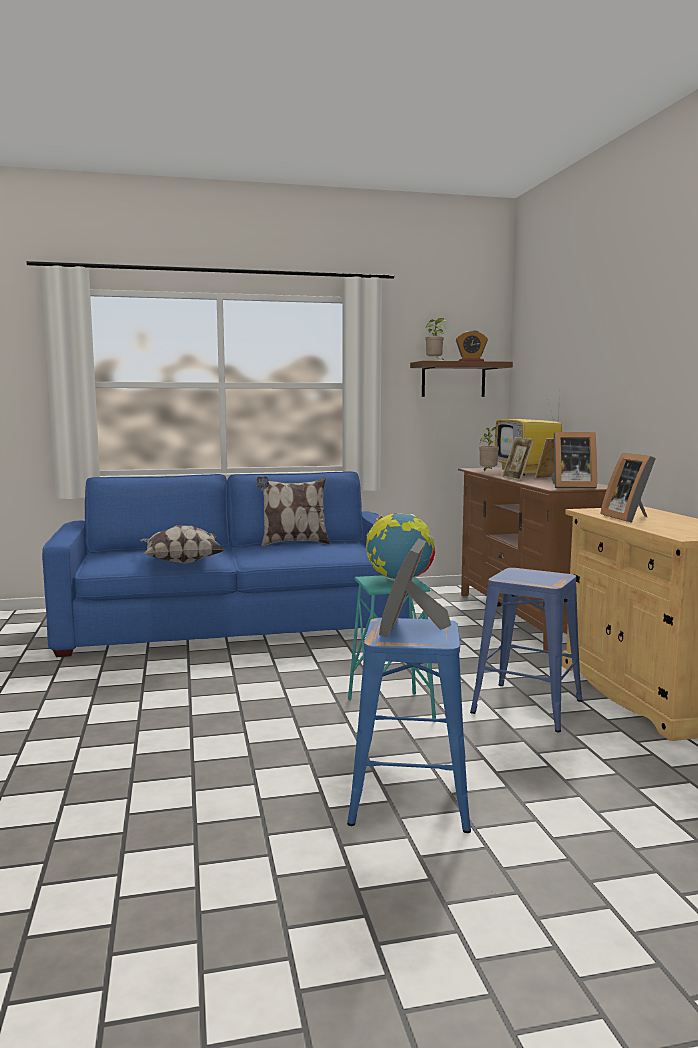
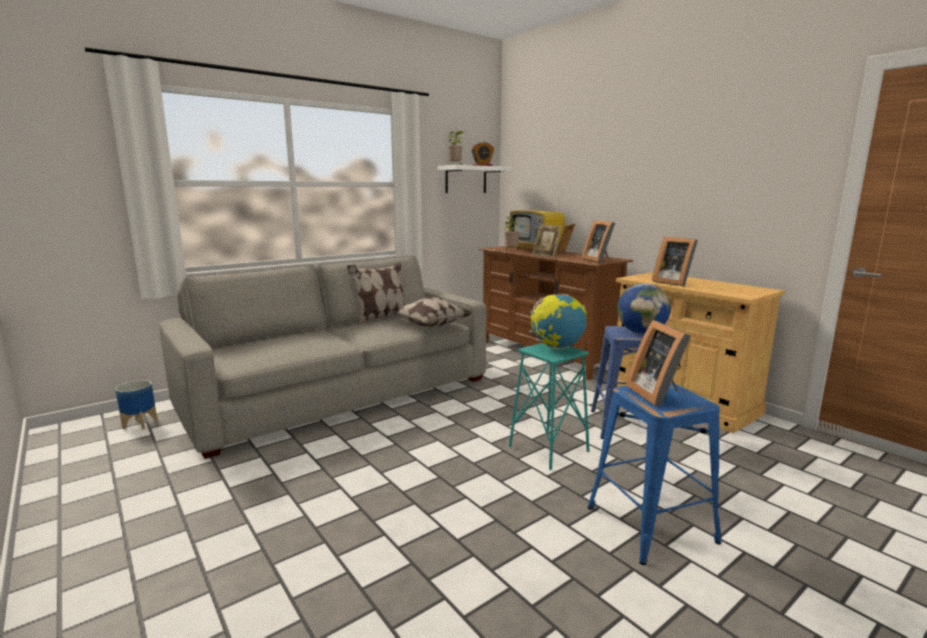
camera: 25 degrees left, 5 degrees up
blue sofa [42,471,409,657] -> grey sofa [159,255,487,459]
pillow [140,525,225,564] -> pillow moved to [388,297,472,327]
brown shelf [410,361,513,397] -> white shelf [437,165,512,193]
picture frame [551,432,597,488] -> picture frame turned 90 degrees clockwise [582,220,615,263]
none -> planter [115,380,157,429]
none -> globe [617,283,671,334]

